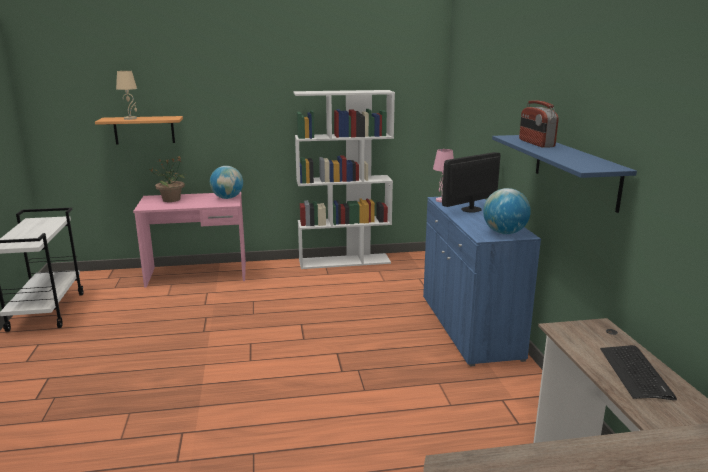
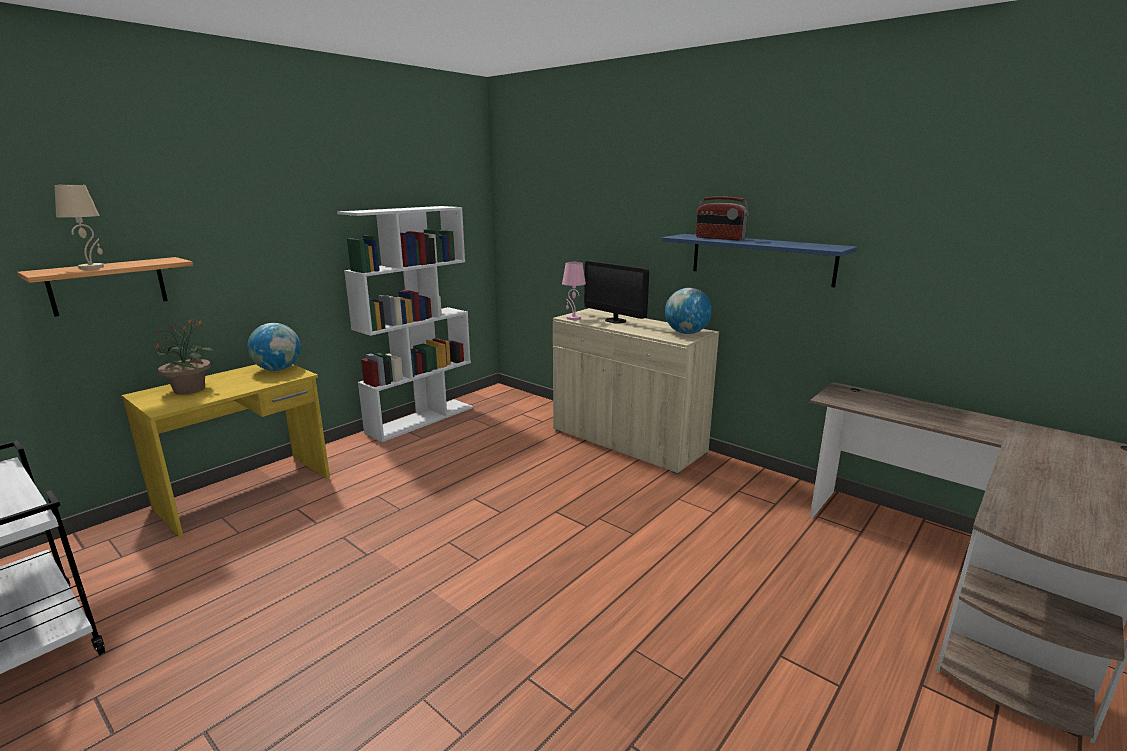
camera: 40 degrees left, 0 degrees up
pink desk [133,192,246,288] -> yellow desk [122,364,330,538]
blue cabinet [423,197,541,367] -> beige cabinet [553,308,719,474]
monitor [442,152,500,213] -> monitor turned 60 degrees counterclockwise [584,261,649,323]
keyboard [600,345,677,400] -> none

